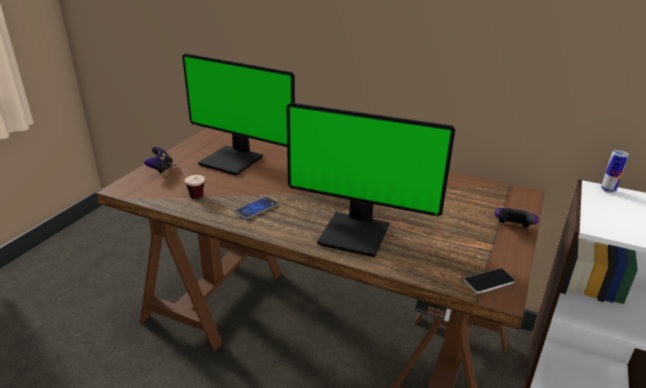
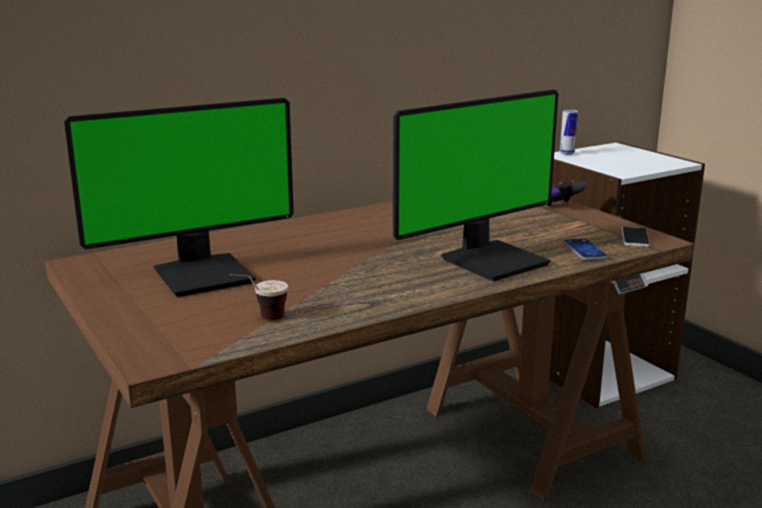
camera: 55 degrees left, 10 degrees down
game controller [144,146,173,175] -> none
phone [235,197,278,219] -> phone moved to [563,238,609,261]

